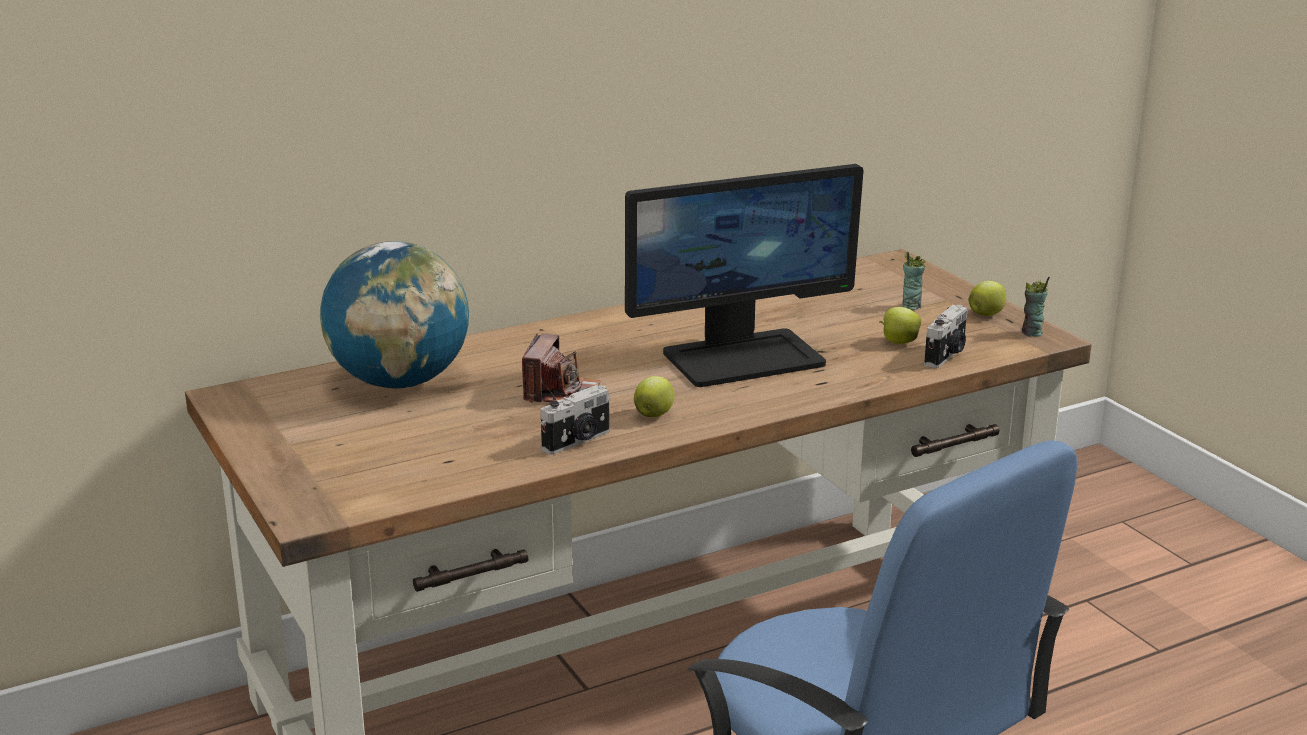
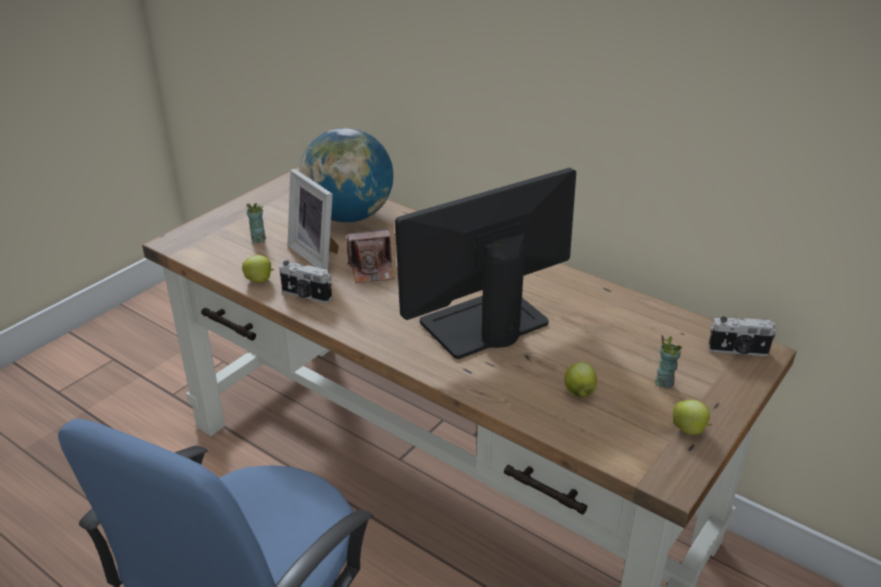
camera: 65 degrees right, 10 degrees up
monitor [625,164,863,387] -> monitor turned 105 degrees clockwise [395,168,576,359]
apple [634,376,674,417] -> apple moved to [242,255,274,282]
camera [924,305,968,368] -> camera moved to [708,317,776,356]
cup [1022,277,1050,337] -> cup moved to [246,203,266,243]
none -> picture frame [288,169,339,270]

